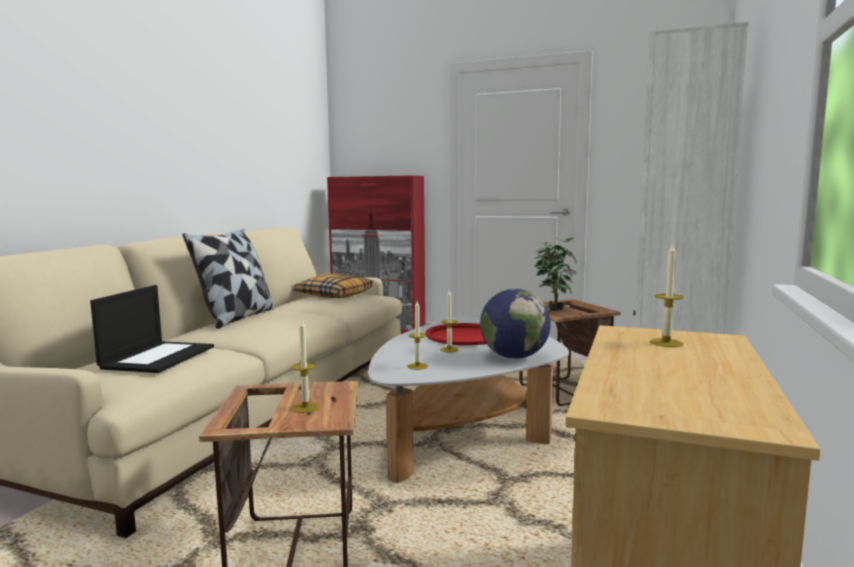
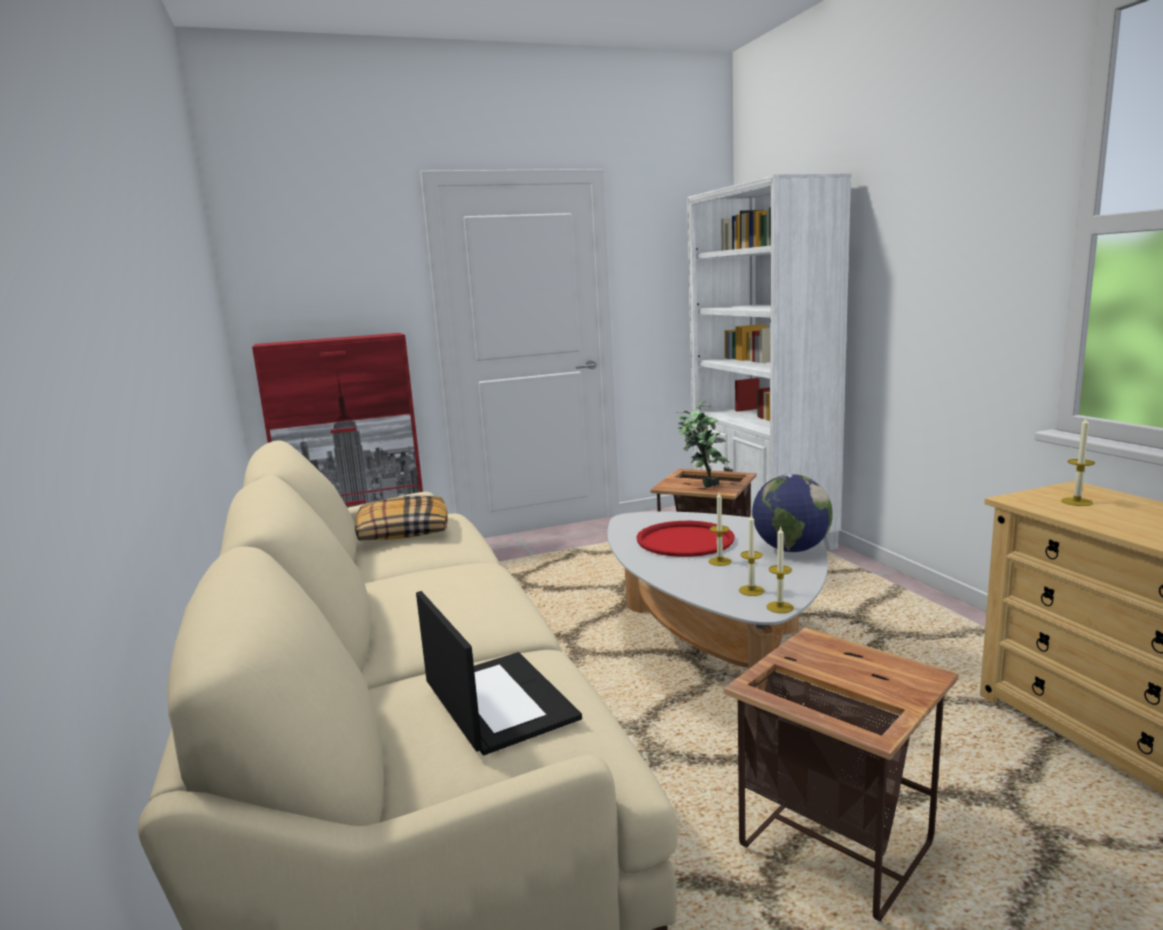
camera: 40 degrees left, 5 degrees up
pillow [182,229,274,329] -> none
candle [291,320,320,413] -> candle moved to [766,526,794,613]

